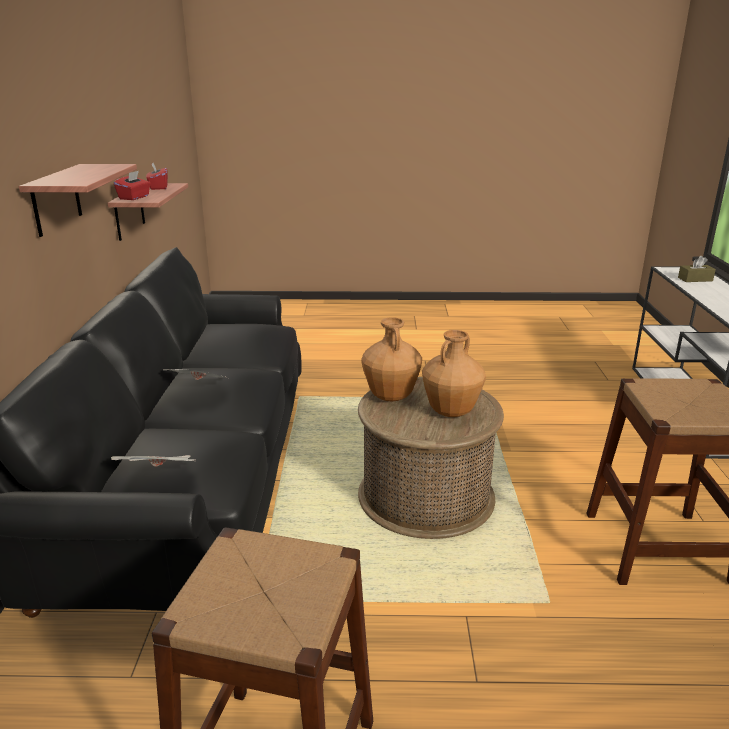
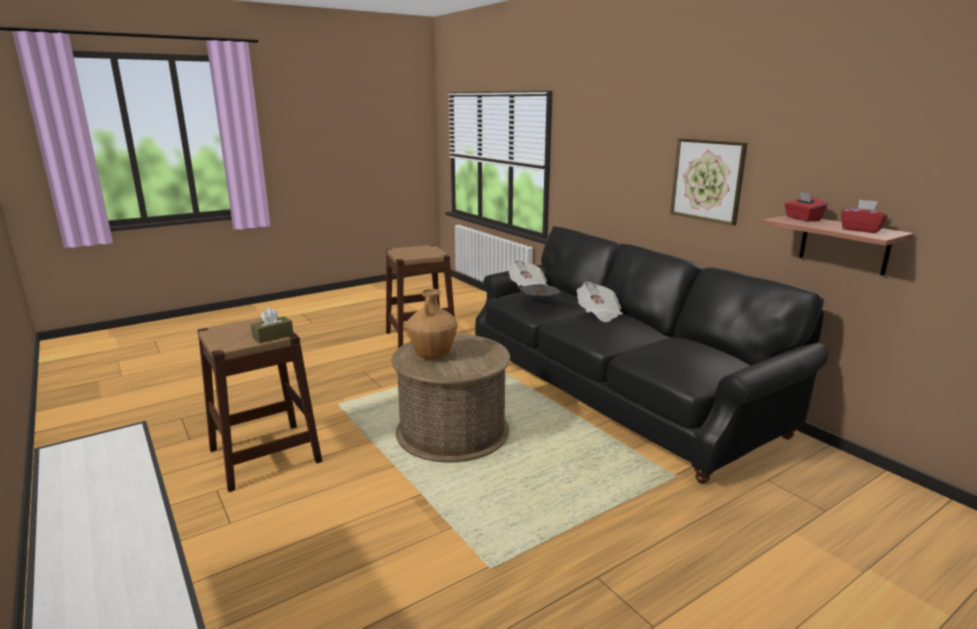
camera: 145 degrees right, 5 degrees down
shelf [19,164,137,237] -> picture [670,138,747,226]
brown vase [361,317,422,402] -> none
brown tissue box [678,256,716,282] -> brown tissue box moved to [251,308,294,343]
none -> newspaper [518,284,561,296]

